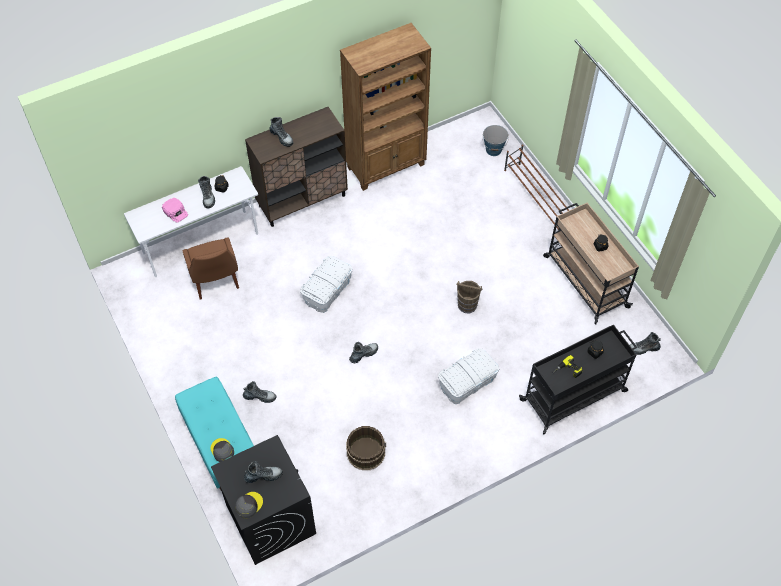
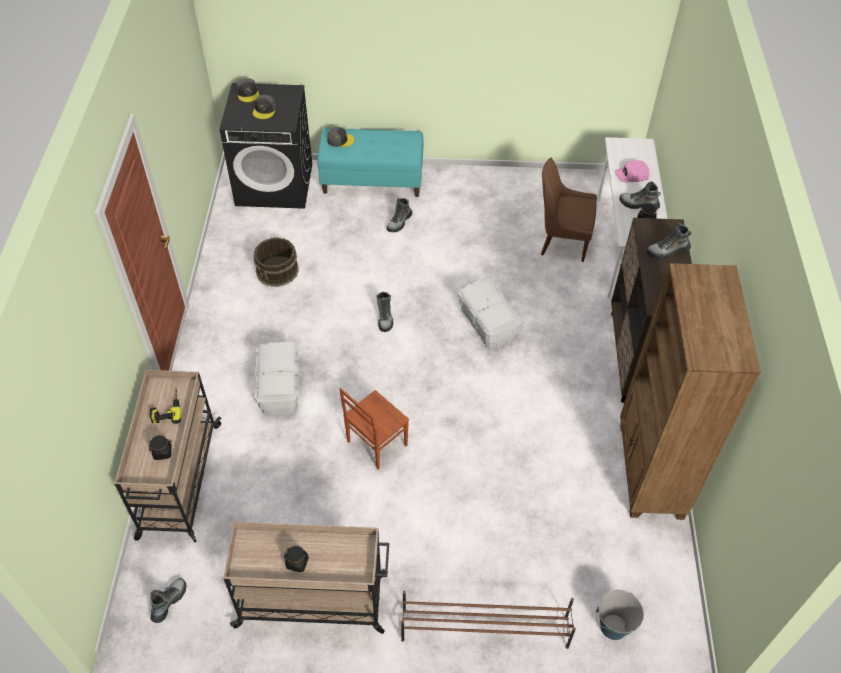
camera: 120 degrees right, 5 degrees down
boot [244,461,283,483] -> grey cap [253,95,277,119]
brown bucket [457,281,482,313] -> brown chair [340,388,409,470]
black cart [519,324,637,435] -> beige cart [114,370,222,543]

